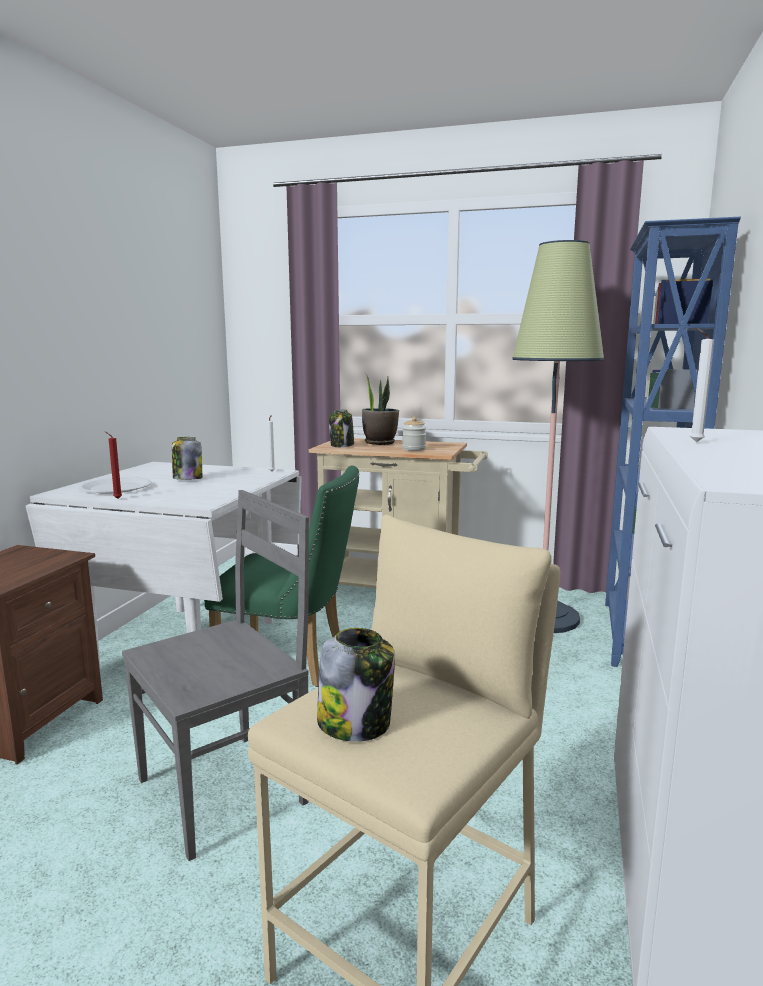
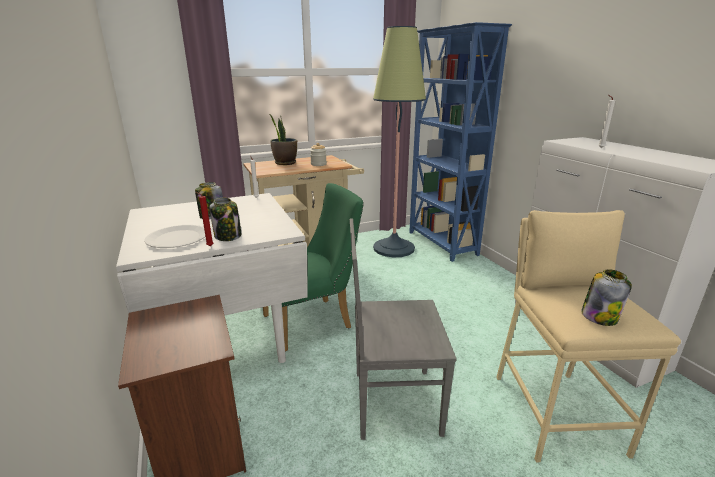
camera: 40 degrees left, 10 degrees up
grey chair [122,490,309,861] -> grey chair turned 105 degrees counterclockwise [350,218,457,440]
jar [329,409,354,447] -> jar moved to [209,198,242,241]

